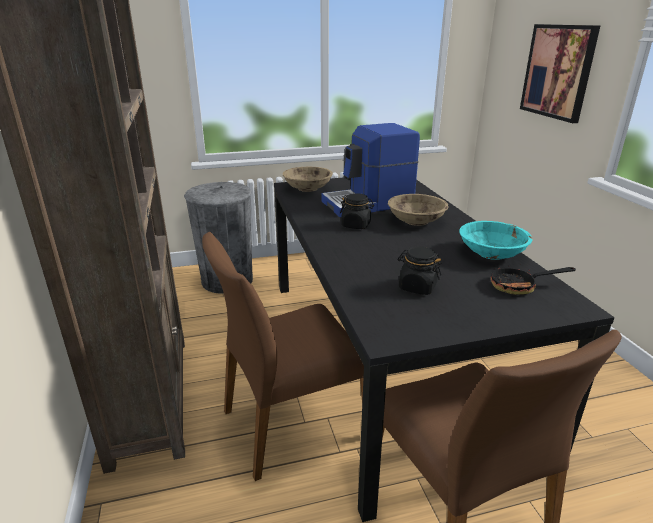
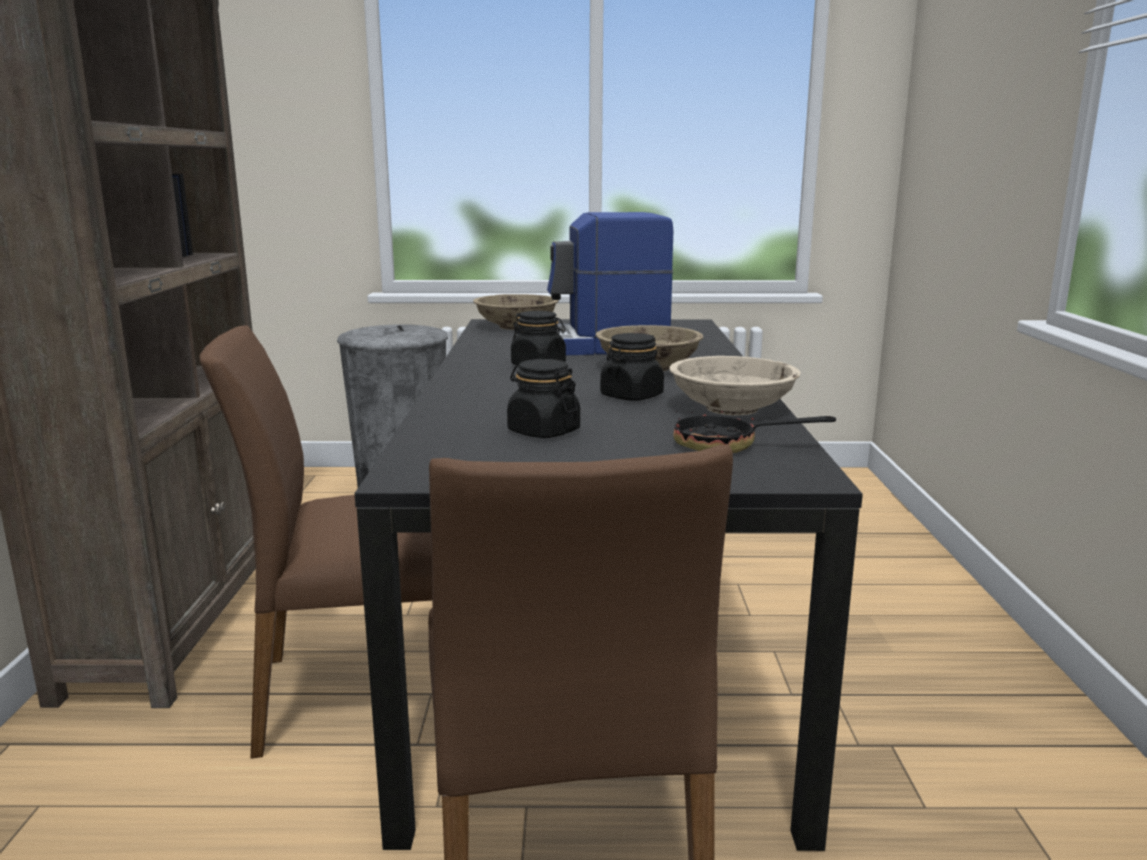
camera: 15 degrees right, 10 degrees down
turquoise bowl [459,221,533,260] -> beige bowl [669,356,801,415]
picture [520,24,600,123] -> none
none -> black jar [600,333,664,400]

